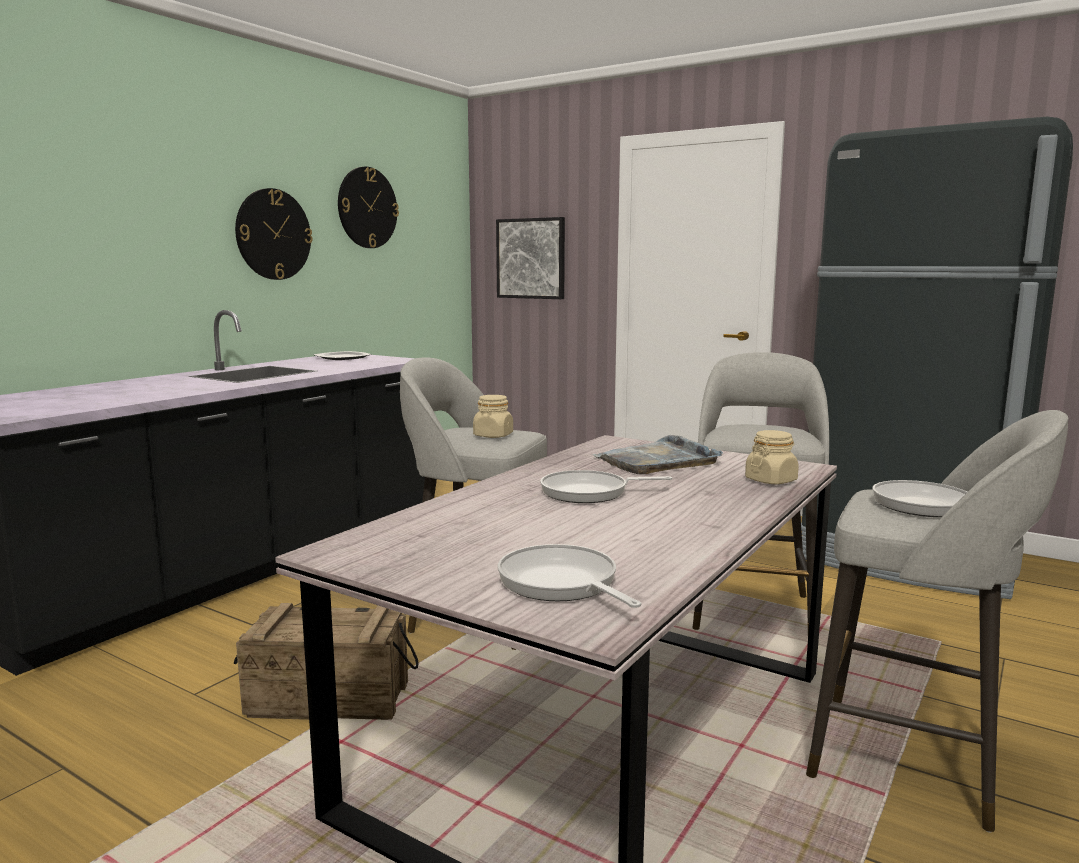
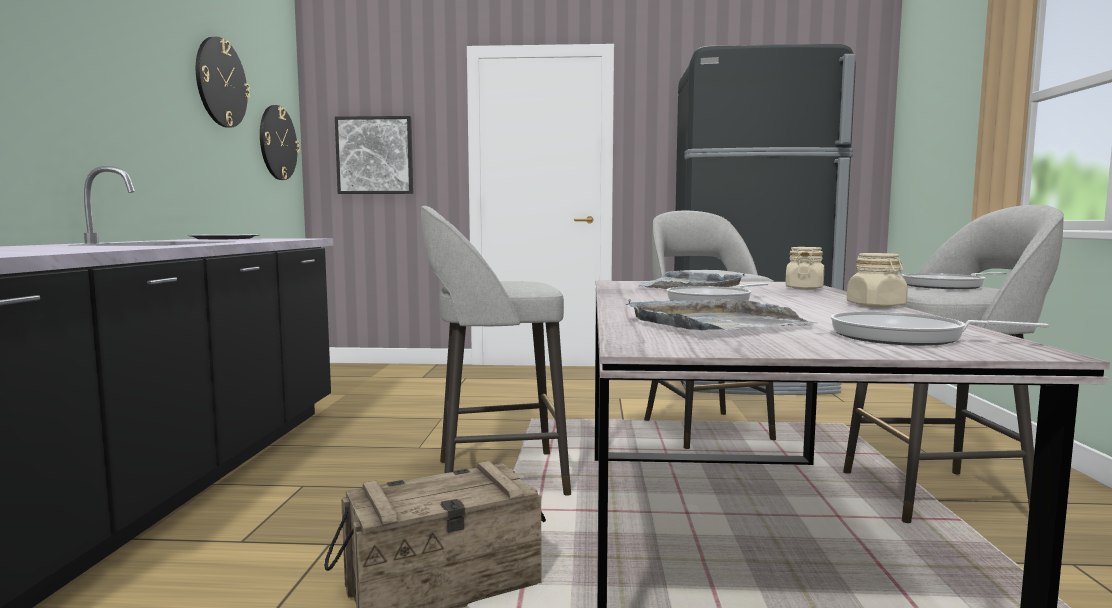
camera: 30 degrees left, 5 degrees down
wall clock [235,188,313,280] -> wall clock moved to [260,105,300,180]
beige jar [473,395,513,438] -> beige jar moved to [847,253,908,308]
none -> grey tray [625,298,817,330]

